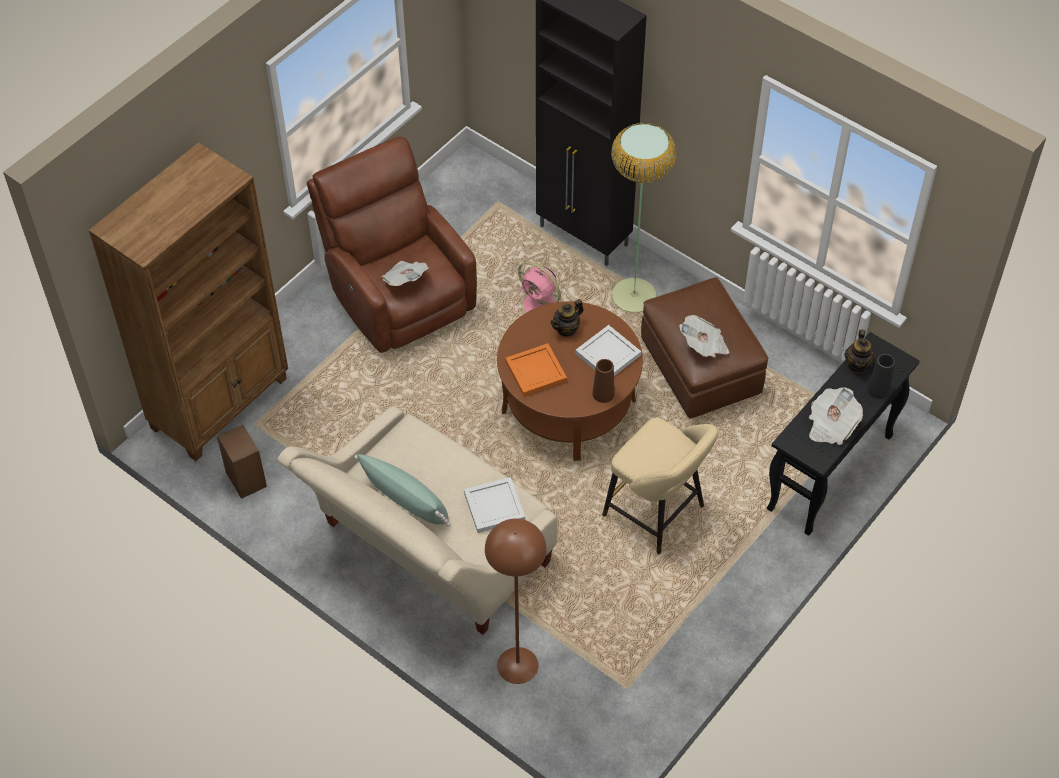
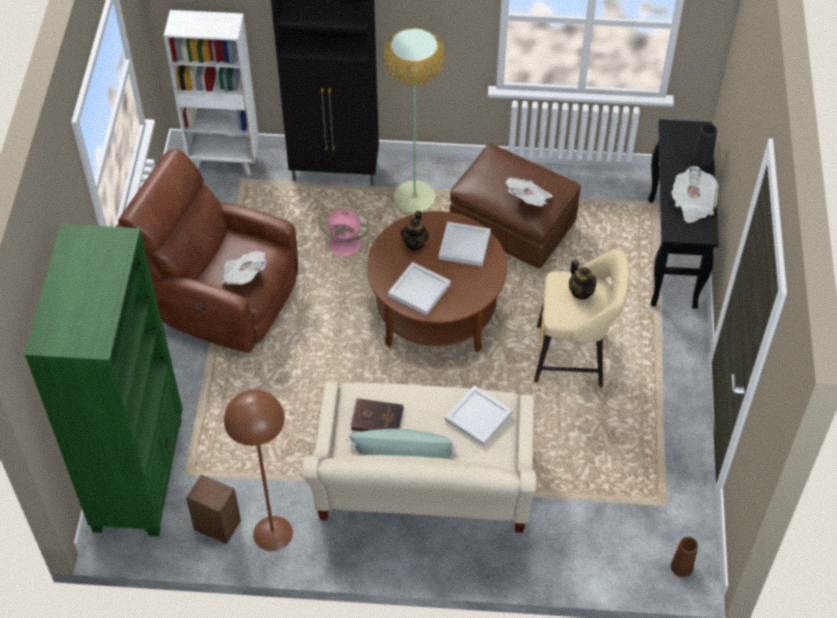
camera: 35 degrees left, 0 degrees up
brown bookcase [89,142,288,461] -> green bookcase [25,224,183,536]
brown floor lamp [485,519,547,684] -> brown floor lamp moved to [224,389,293,551]
orange tray [505,343,567,396] -> white tray [388,262,451,316]
brown vase [592,359,615,403] -> brown vase moved to [671,537,698,577]
teapot [844,330,876,373] -> teapot moved to [569,260,596,299]
none -> white bookcase [164,10,259,176]
none -> brown book [350,398,404,431]

